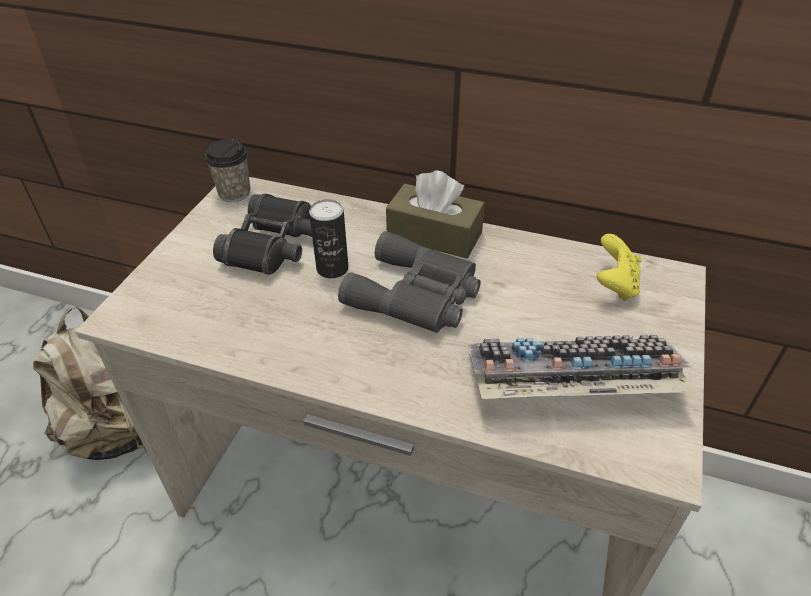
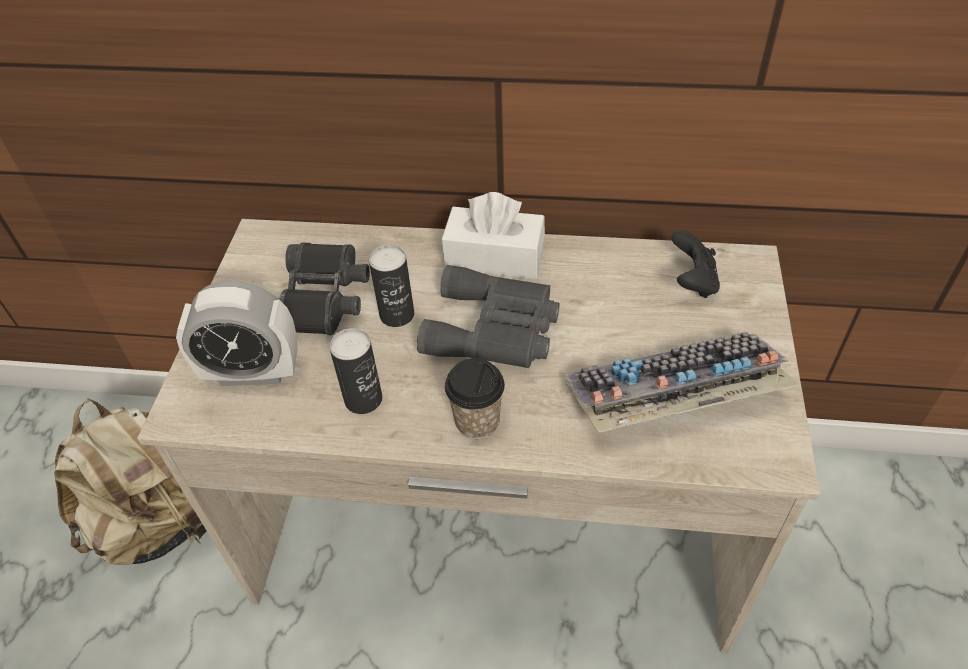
camera: 10 degrees left, 5 degrees up
cup [205,139,250,202] -> cup moved to [445,358,505,439]
brown tissue box [386,170,485,259] -> white tissue box [442,192,545,279]
yellow game controller [597,234,642,301] -> black game controller [672,230,720,298]
none -> alarm clock [176,281,297,386]
none -> can [329,328,382,414]

